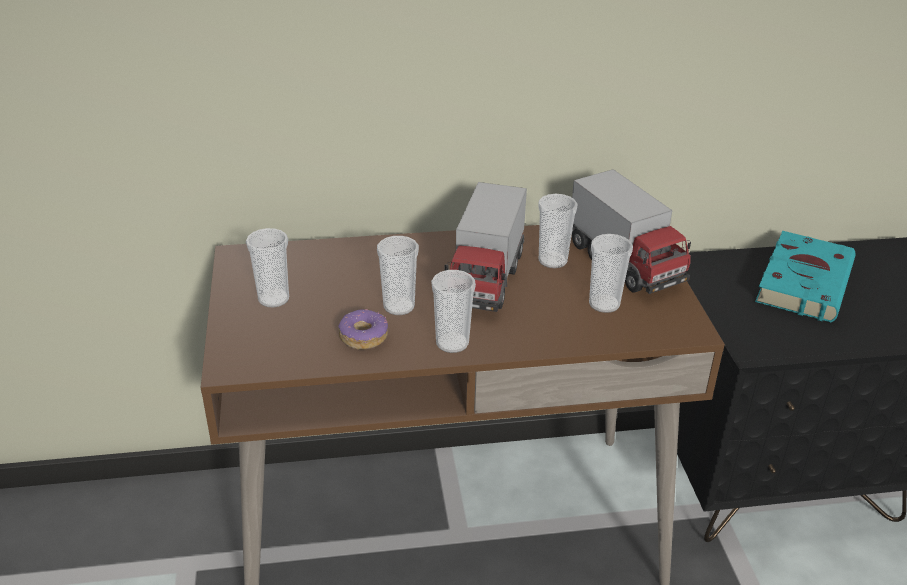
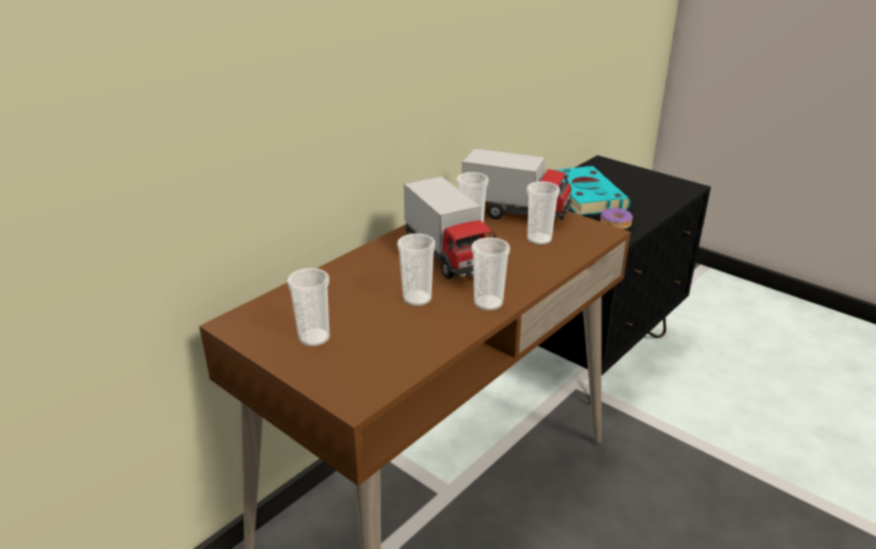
camera: 40 degrees left, 5 degrees down
donut [339,309,388,350] -> donut moved to [600,207,633,229]

